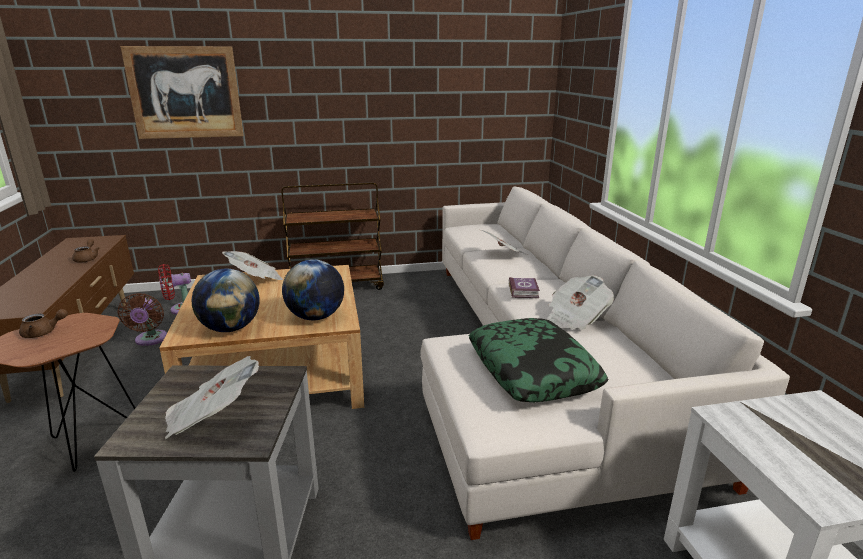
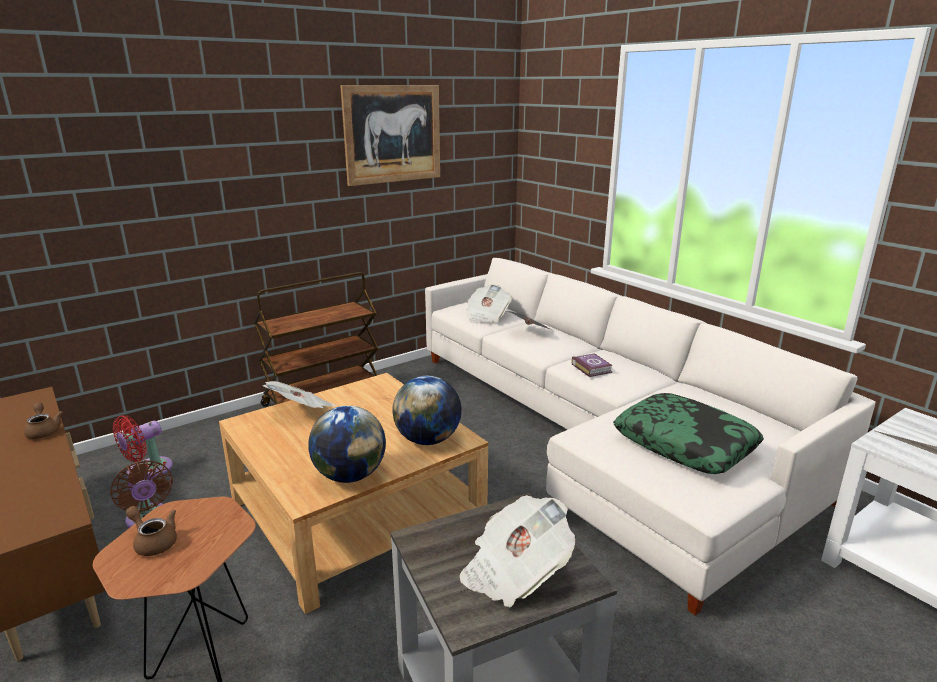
camera: 25 degrees left, 0 degrees up
brown teapot [19,309,68,338] -> brown teapot turned 105 degrees counterclockwise [126,506,177,556]
picture [120,46,244,139] -> picture moved to [340,85,440,186]
newspaper [546,275,614,330] -> newspaper moved to [467,284,512,324]

